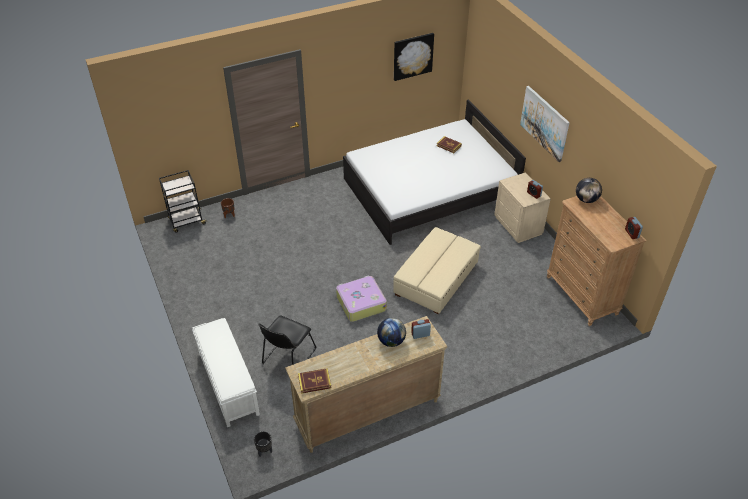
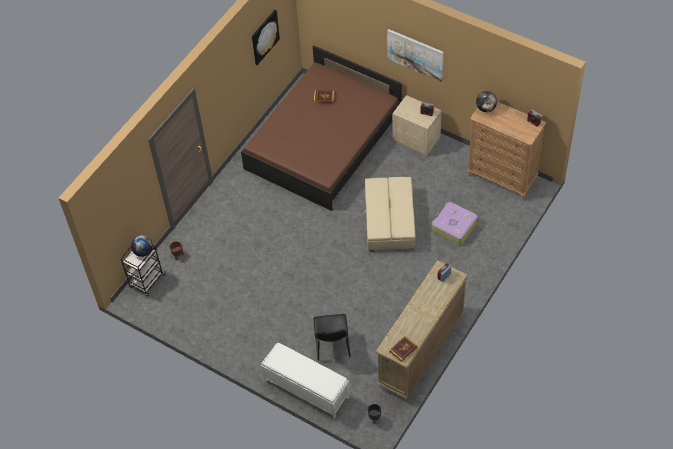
camera: 30 degrees left, 10 degrees up
suitcase [336,275,387,322] -> suitcase moved to [432,202,478,245]
white bed [343,100,526,245] -> brown bed [241,45,402,211]
globe [377,318,406,347] -> globe moved to [131,235,153,257]

